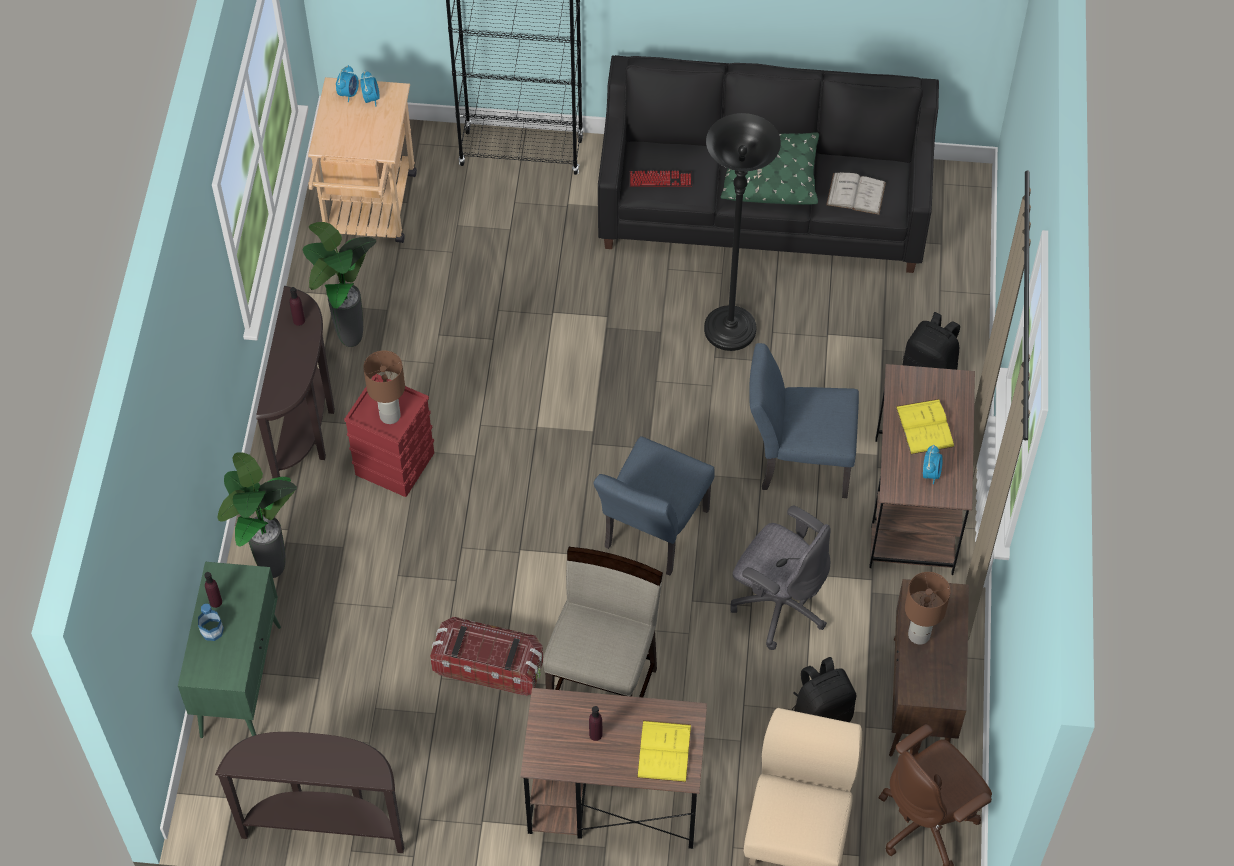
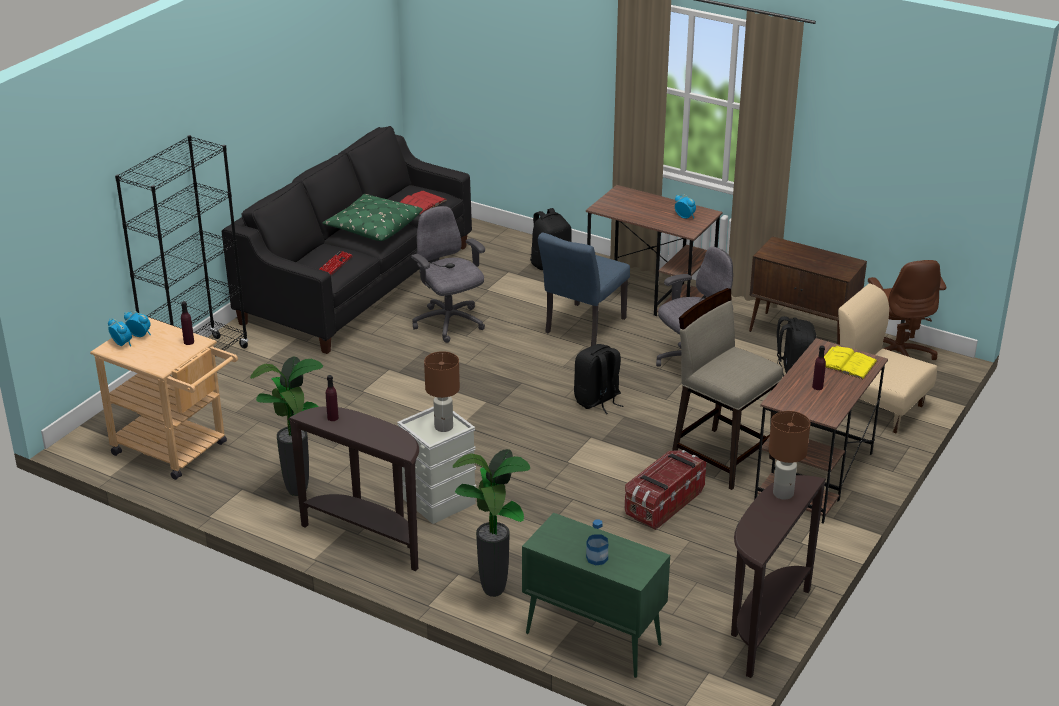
camera: 65 degrees left, 25 degrees down
purple bottle [205,572,222,608] -> purple bottle moved to [181,301,194,345]
red storage box [344,374,434,497] -> grey storage box [397,406,477,524]
blue chair [594,436,715,576] -> black backpack [574,344,623,414]
black floor lamp [704,113,781,351] -> grey office chair [411,206,485,343]
white book [826,172,886,215] -> red book [400,191,447,215]
yellow book [895,399,955,455] -> none
brown table lamp [905,572,950,645] -> brown table lamp moved to [768,411,810,499]

